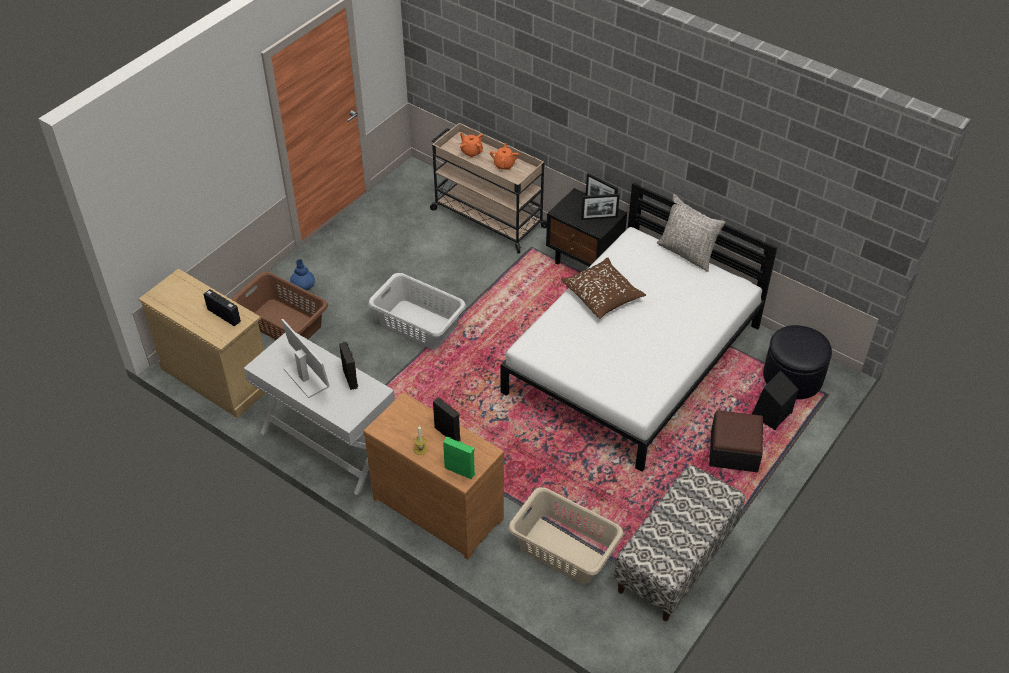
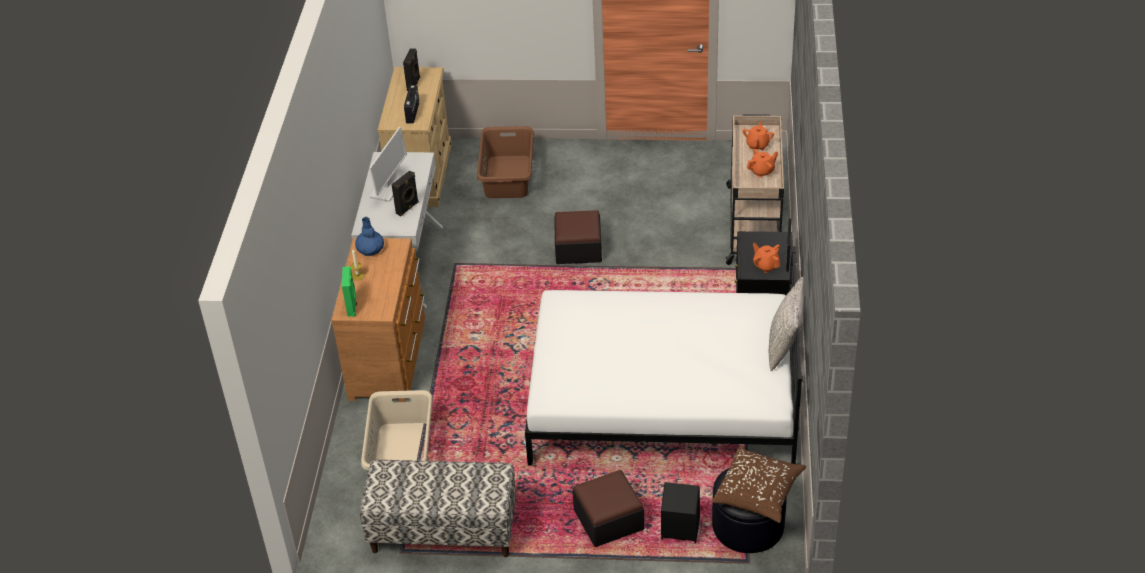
camera: 60 degrees right, 5 degrees down
blue vase [290,259,315,291] -> blue vase moved to [355,217,384,256]
grey laundry basket [368,273,466,349] -> ottoman [554,210,602,264]
black speaker [433,397,461,442] -> black speaker moved to [403,48,420,91]
brown pillow [561,257,646,319] -> brown pillow moved to [712,446,806,523]
picture frame [581,194,620,220] -> orange teapot [753,243,780,273]

